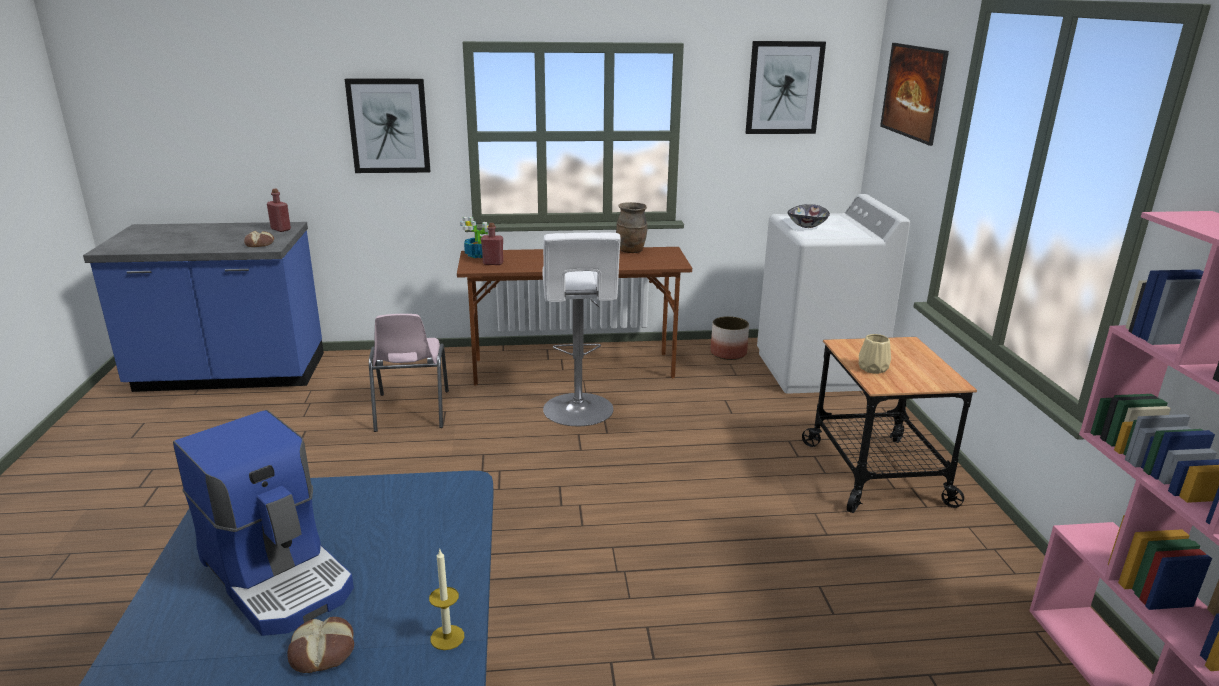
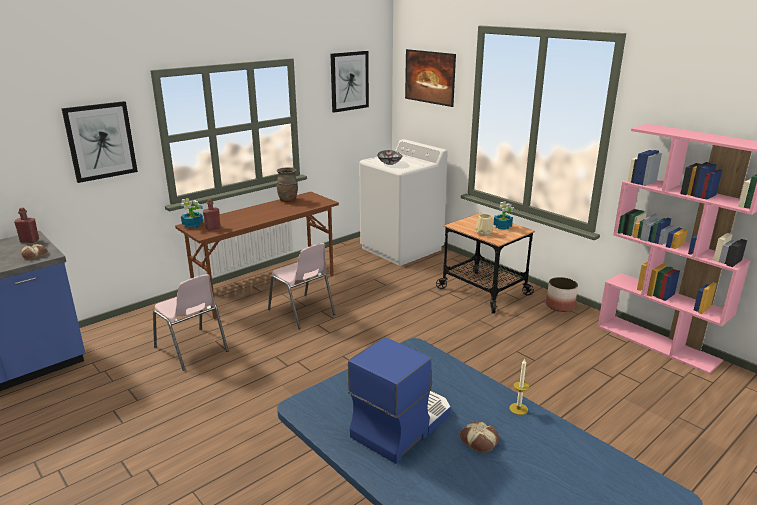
camera: 35 degrees left, 0 degrees up
coffee machine [173,410,354,636] -> coffee machine turned 60 degrees counterclockwise [348,338,451,464]
white stool [542,232,620,426] -> pink chair [268,243,335,329]
planter [710,316,749,360] -> planter moved to [546,277,578,312]
none -> potted plant [493,201,514,230]

